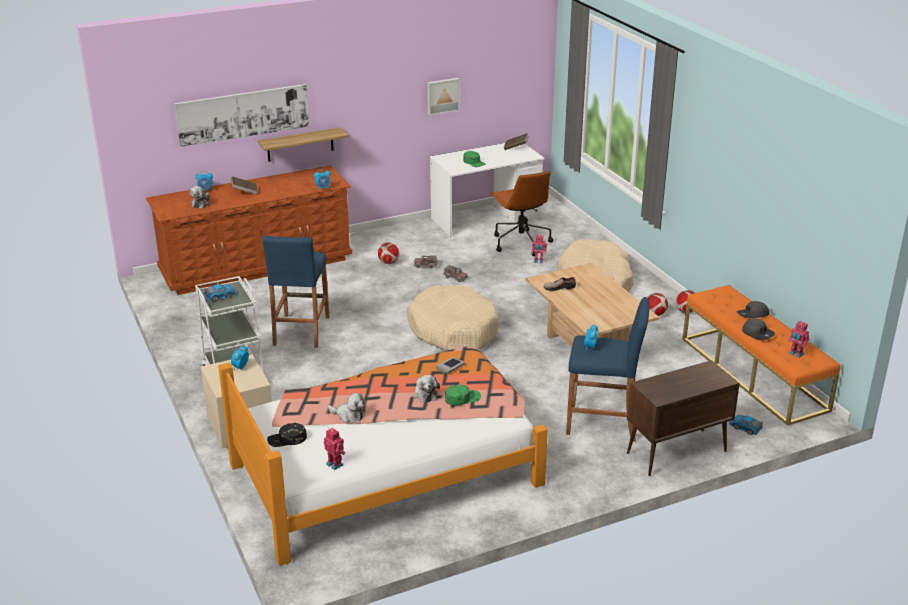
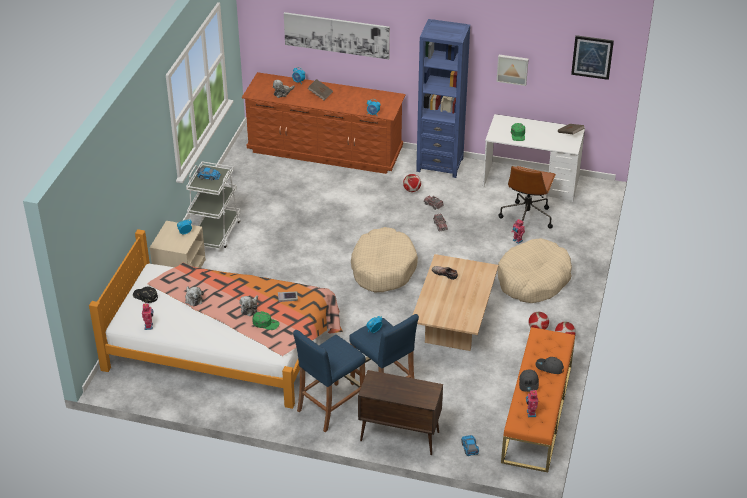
camera: 40 degrees right, 10 degrees up
shelf [258,127,349,162] -> none
blue stool [262,235,329,348] -> blue stool moved to [293,330,366,432]
none -> blue bookcase [416,19,470,178]
none -> picture [571,35,614,80]

